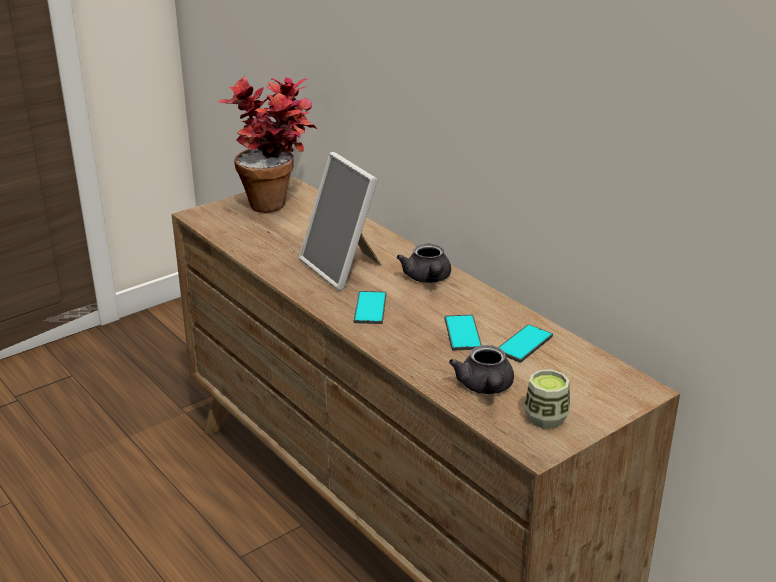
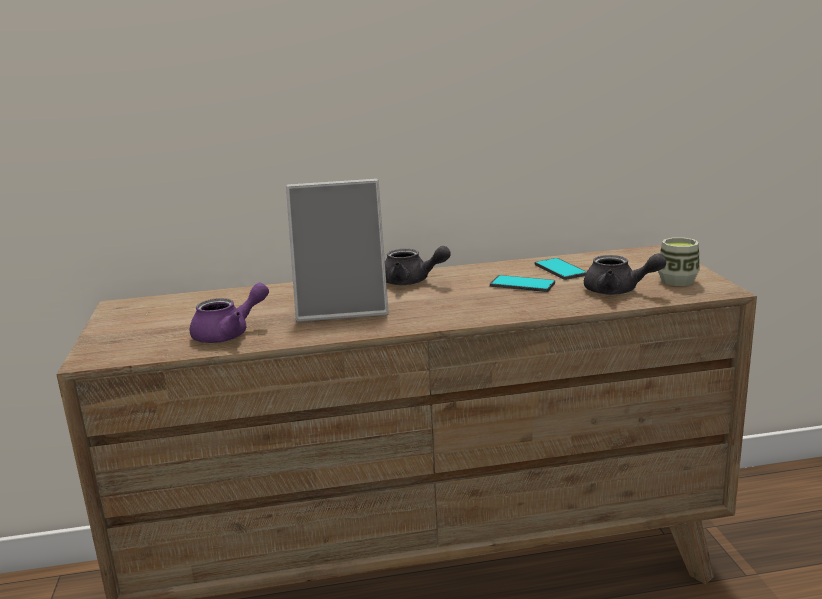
camera: 60 degrees left, 10 degrees down
potted plant [218,76,317,213] -> none
phone [354,291,386,324] -> none
none -> purple teapot [190,283,269,343]

